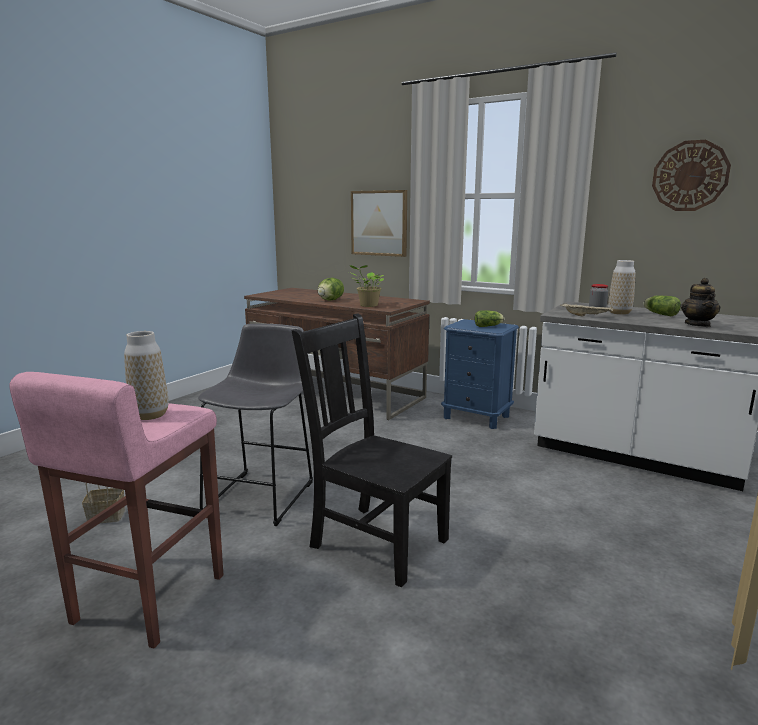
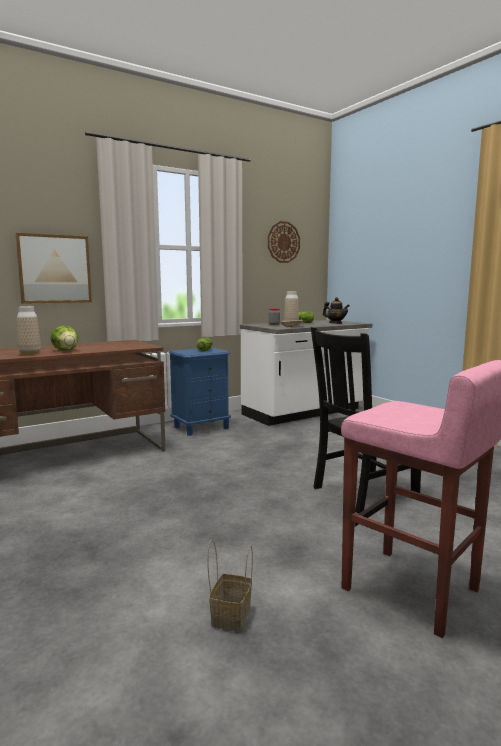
camera: 65 degrees left, 5 degrees down
vase [124,331,169,420] -> vase moved to [17,306,41,355]
grey stool [198,324,313,526] -> none
potted plant [349,265,384,307] -> none

